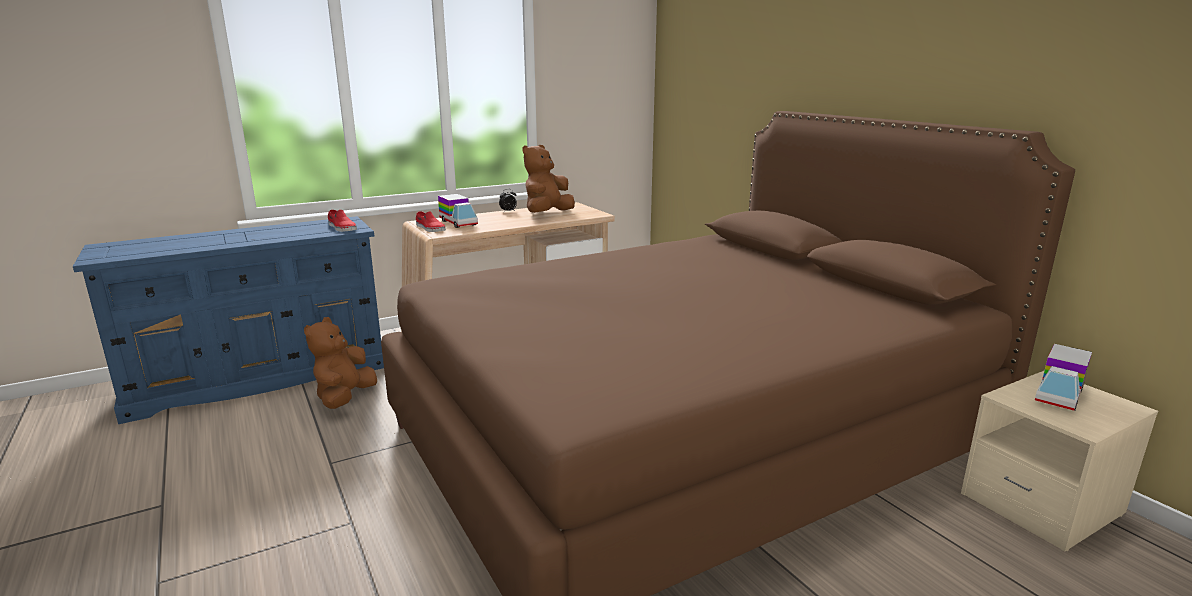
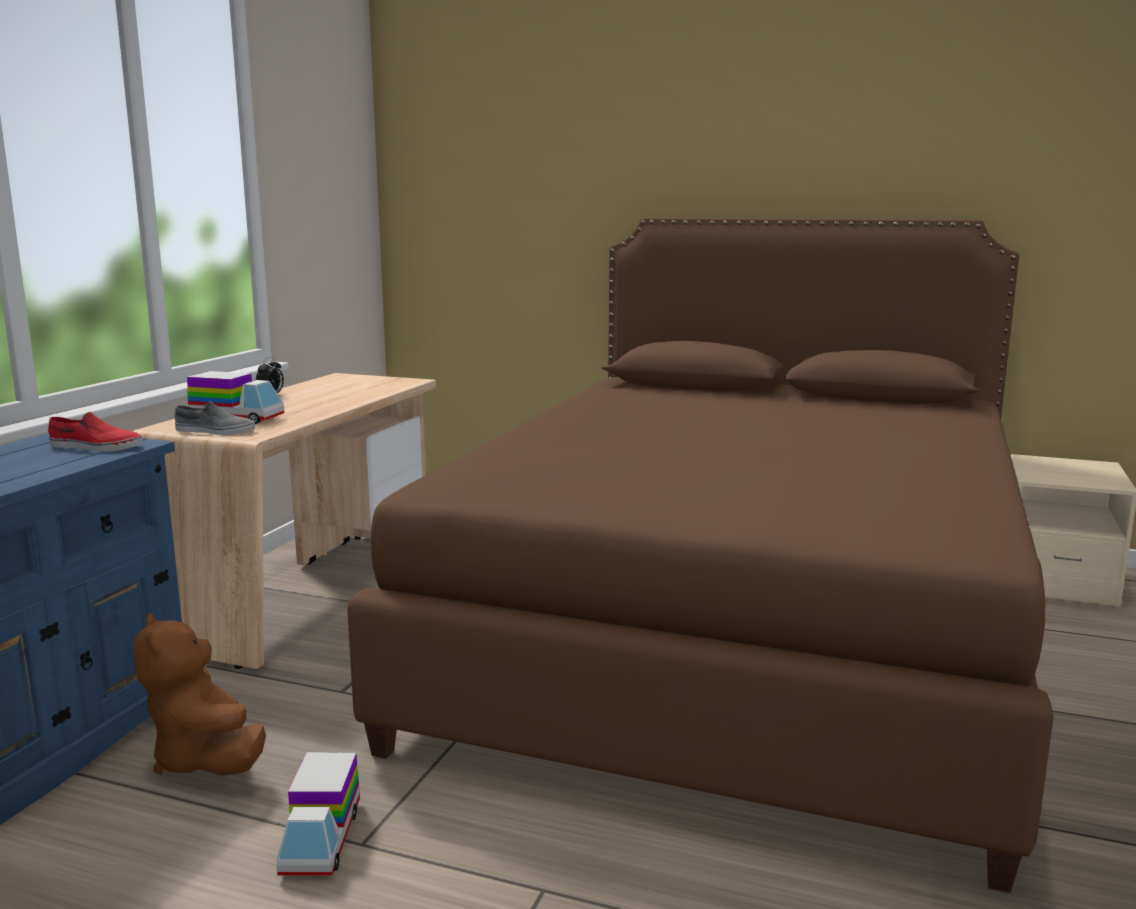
camera: 40 degrees left, 5 degrees down
red shoe [416,211,446,232] -> grey shoe [174,401,256,435]
brown plush toy [522,145,575,213] -> none
toy truck [1035,344,1092,411] -> toy truck moved to [276,752,360,876]

